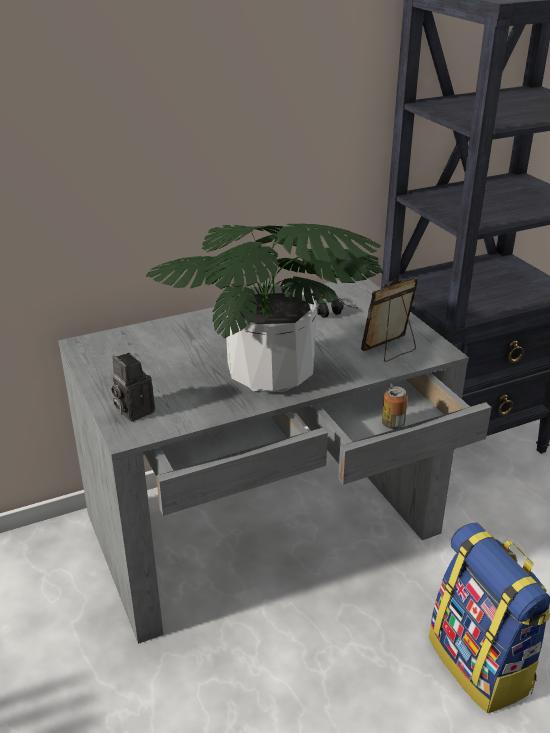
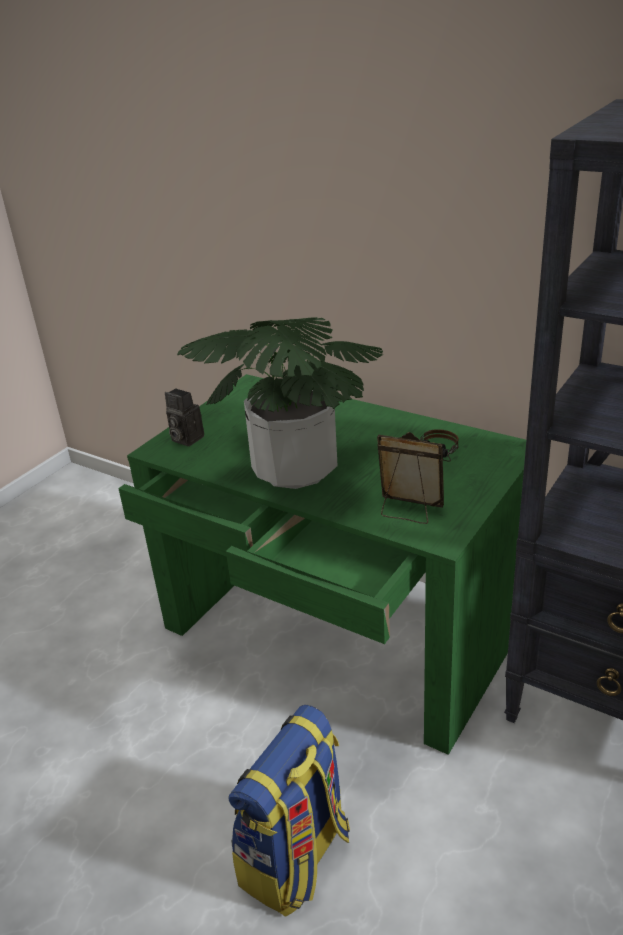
camera: 60 degrees right, 0 degrees up
grey desk [58,275,492,644] -> green desk [118,374,526,755]
camera [111,353,155,422] -> camera turned 75 degrees counterclockwise [165,389,204,446]
can [382,386,408,429] -> none

